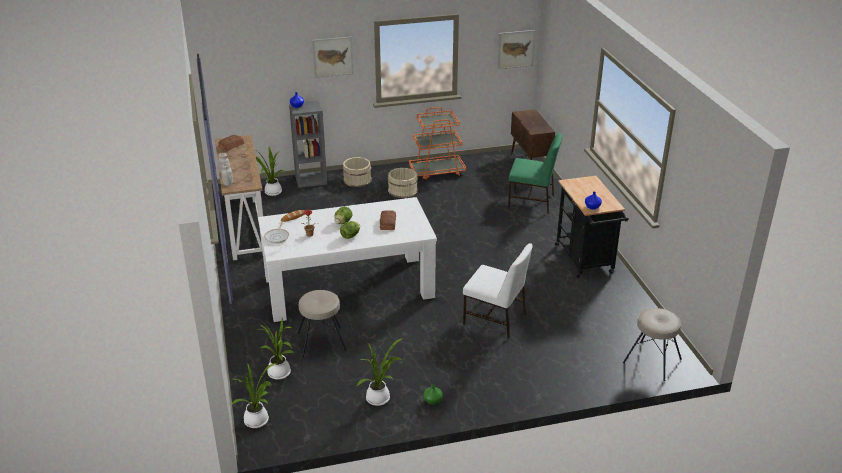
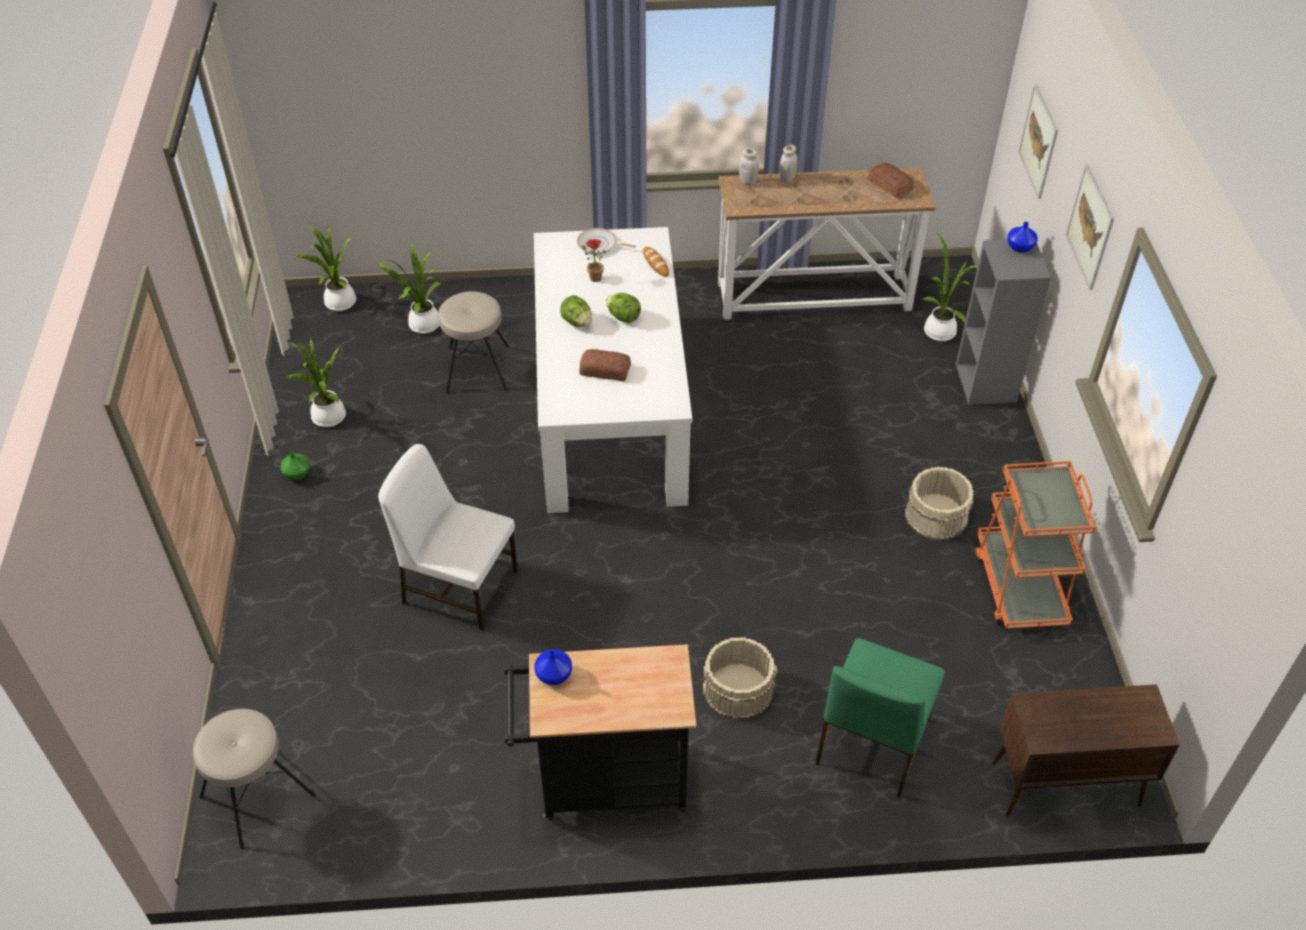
camera: 100 degrees right, 15 degrees up
beige bucket [342,157,372,187] -> beige bucket moved to [703,637,777,720]
white chair [463,243,533,339] -> white chair turned 75 degrees clockwise [378,444,518,631]
picture [498,30,536,69] -> picture moved to [1018,84,1058,199]

